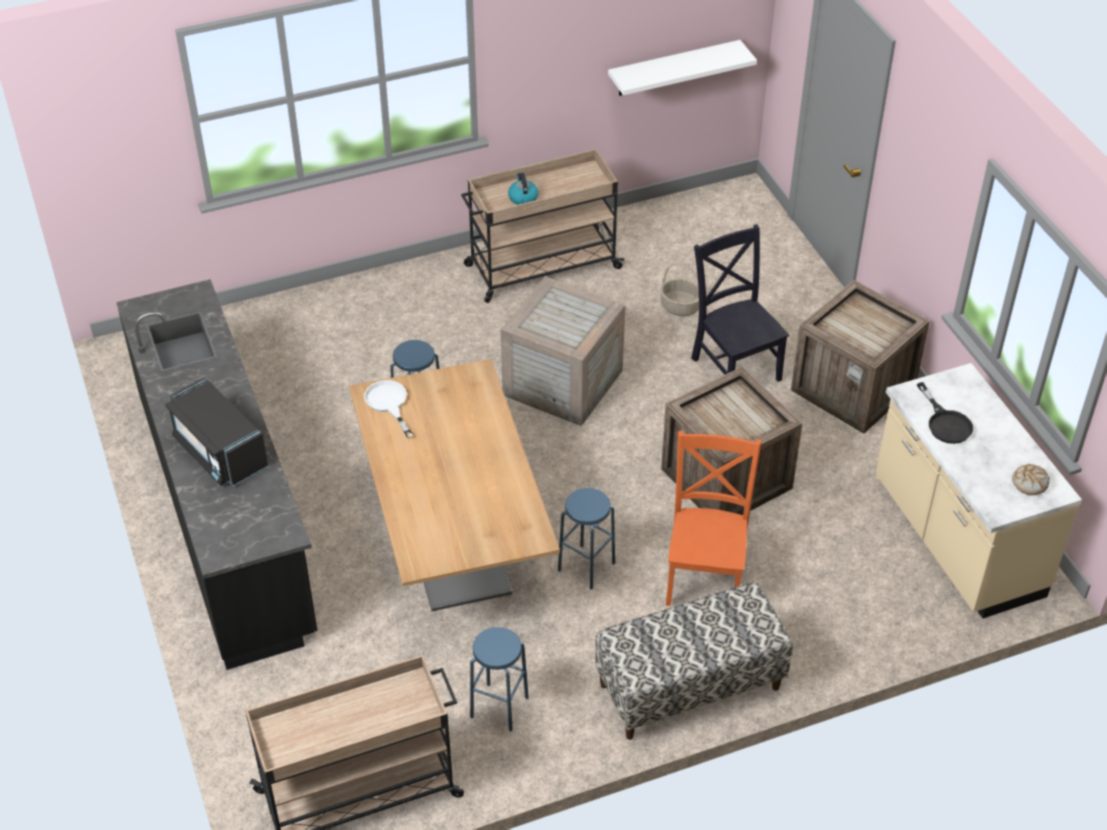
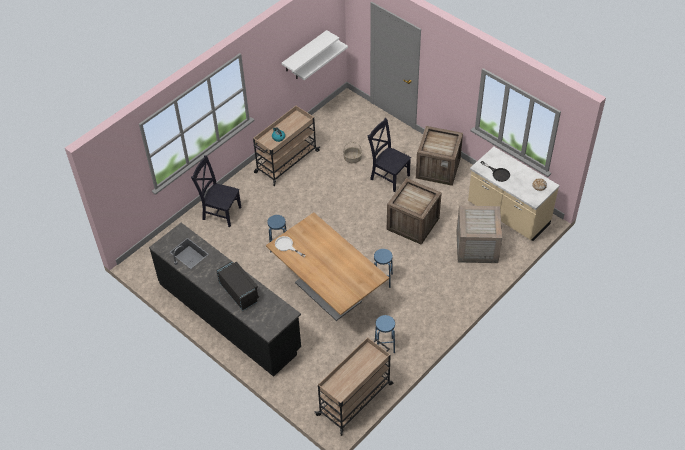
camera: 25 degrees left, 5 degrees up
black microwave [165,377,268,487] -> black microwave turned 150 degrees counterclockwise [217,262,259,311]
crate [501,276,625,426] -> crate moved to [456,206,502,263]
bench [595,582,793,740] -> none
orange chair [666,431,762,606] -> none
none -> black chair [191,155,241,227]
none -> white shelf [282,30,339,72]

